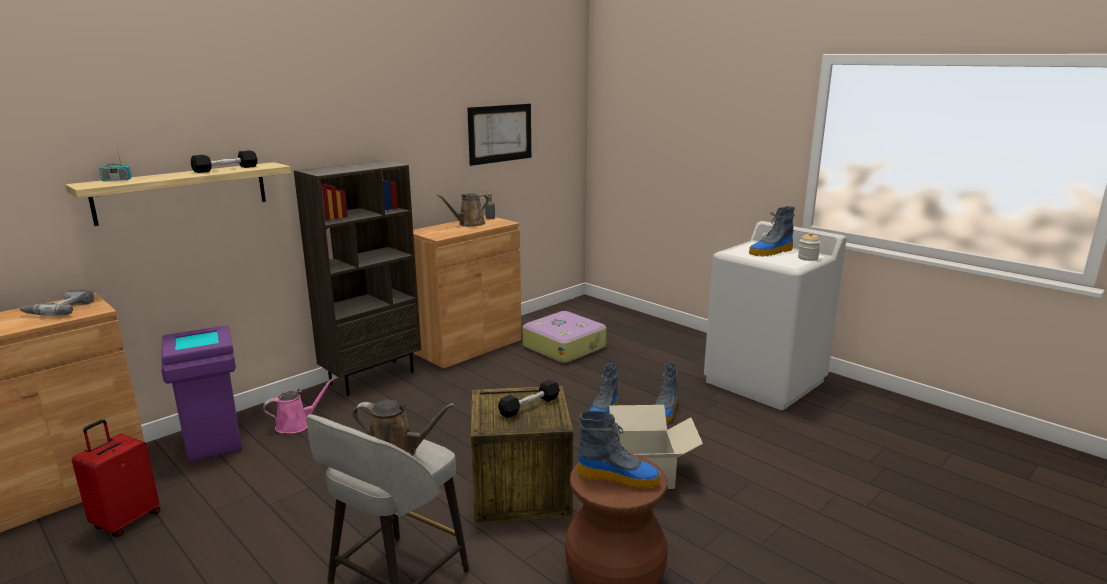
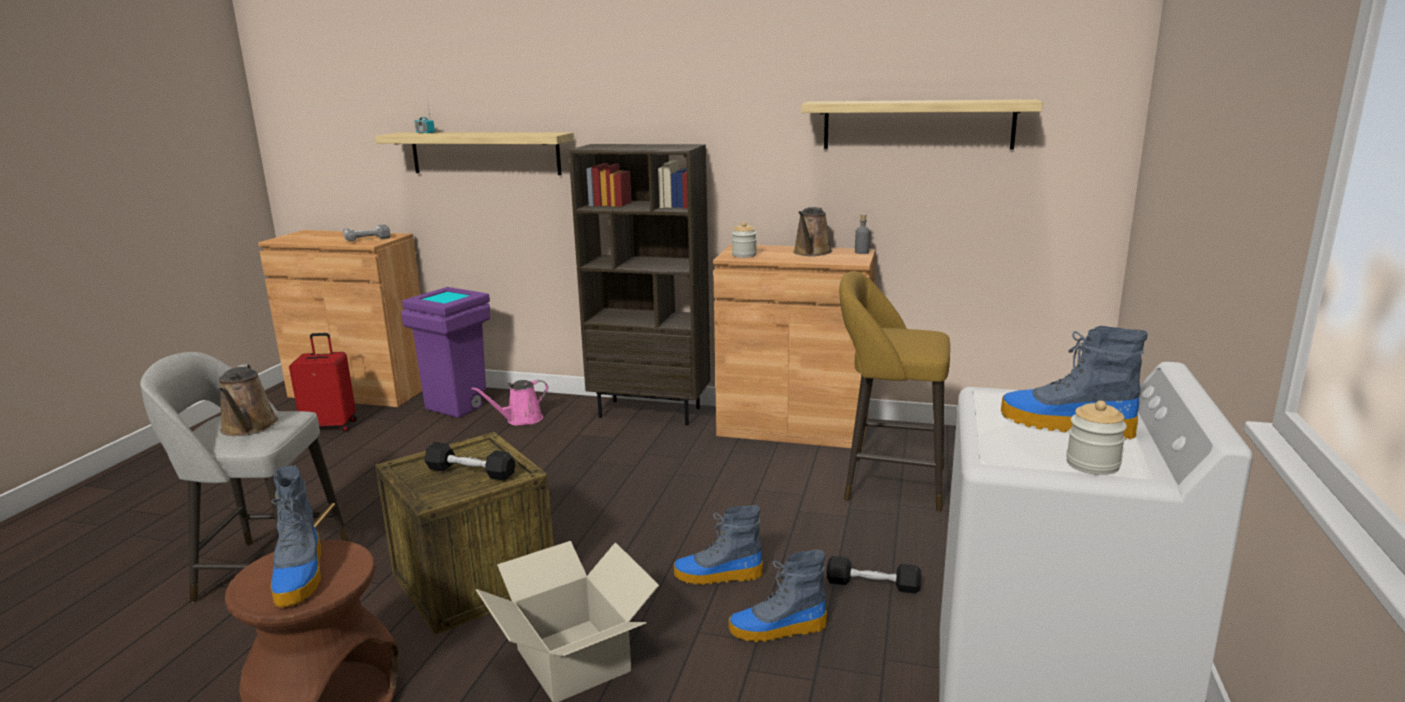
camera: 60 degrees right, 0 degrees up
black dumbbell [191,150,257,173] -> black dumbbell moved to [827,556,921,594]
pink watering can [263,378,334,433] -> pink watering can turned 120 degrees clockwise [472,380,548,426]
brown watering can [437,193,489,227] -> brown watering can turned 90 degrees counterclockwise [793,207,832,256]
picture [467,104,531,166] -> shelf [801,99,1043,150]
suitcase [522,311,607,363] -> yellow stool [839,271,950,511]
none -> jar [732,222,757,258]

